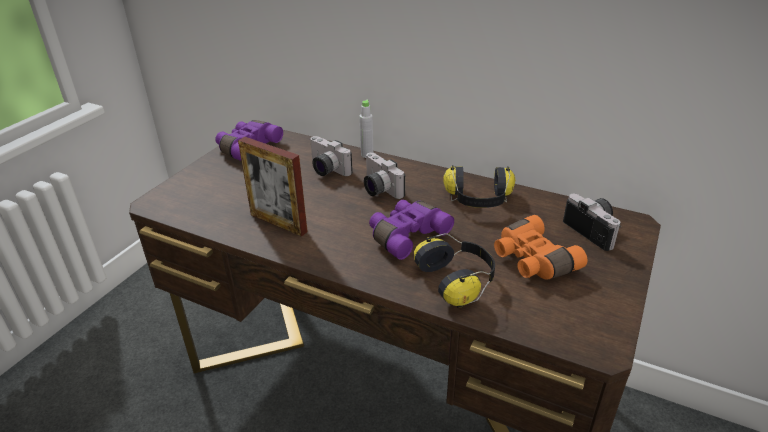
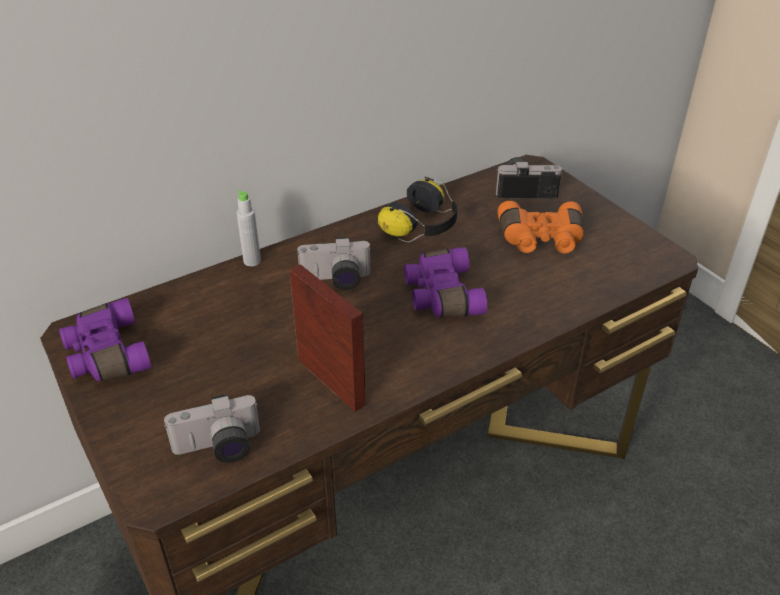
camera: 60 degrees left, 5 degrees up
picture frame [238,137,308,237] -> picture frame turned 105 degrees counterclockwise [289,264,365,412]
camera [310,136,353,176] -> camera moved to [164,394,260,463]
headphones [414,233,495,308] -> none

